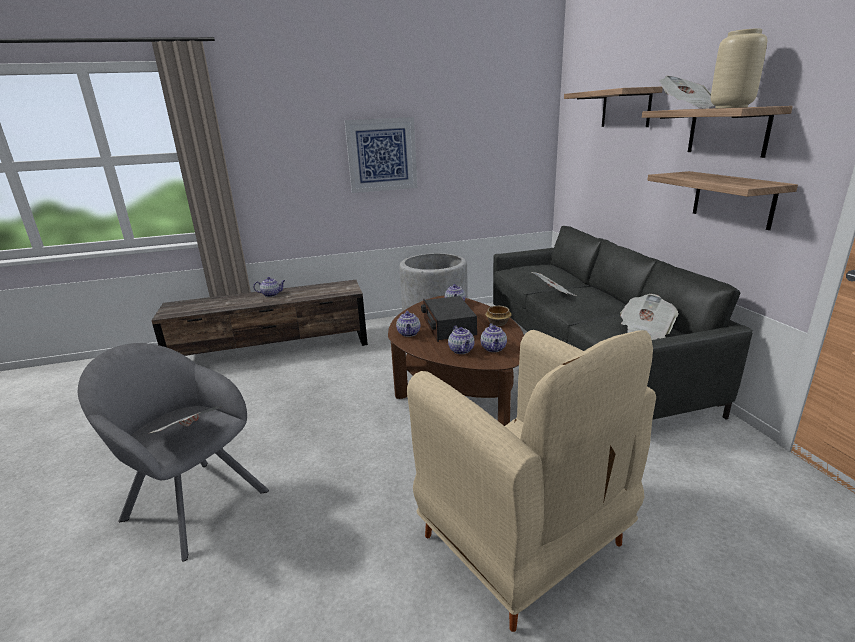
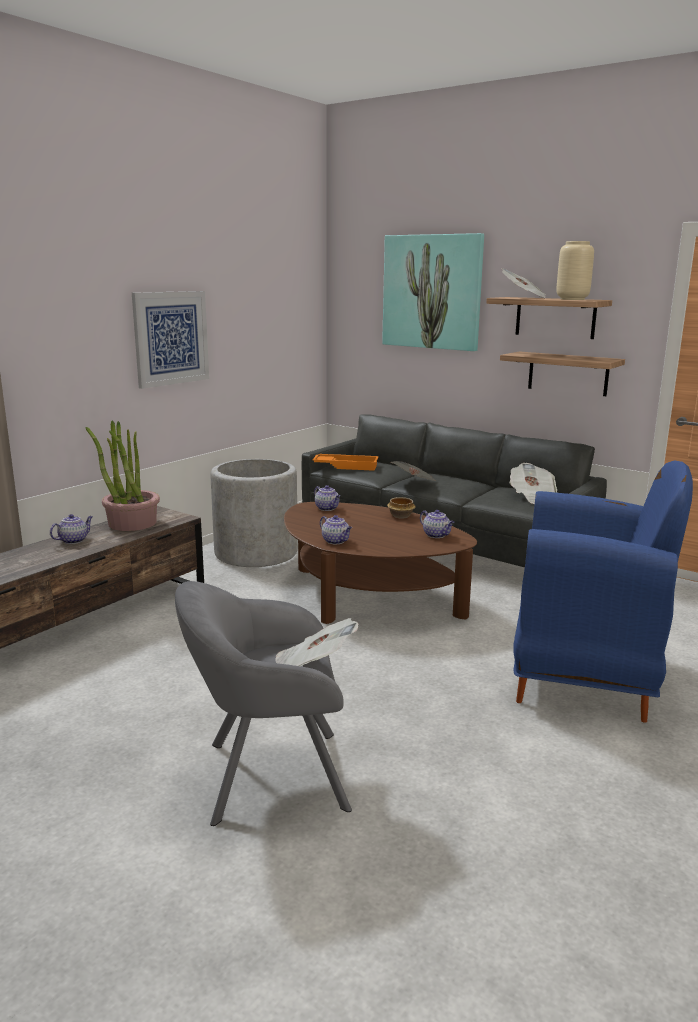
camera: 40 degrees left, 5 degrees down
beige armchair [407,330,656,632] -> blue armchair [513,460,693,723]
radio [421,296,477,342] -> none
teapot [448,326,474,354] -> none
shelf [564,86,663,127] -> picture [382,233,484,351]
none -> potted plant [86,420,160,531]
none -> orange tray [313,454,379,471]

